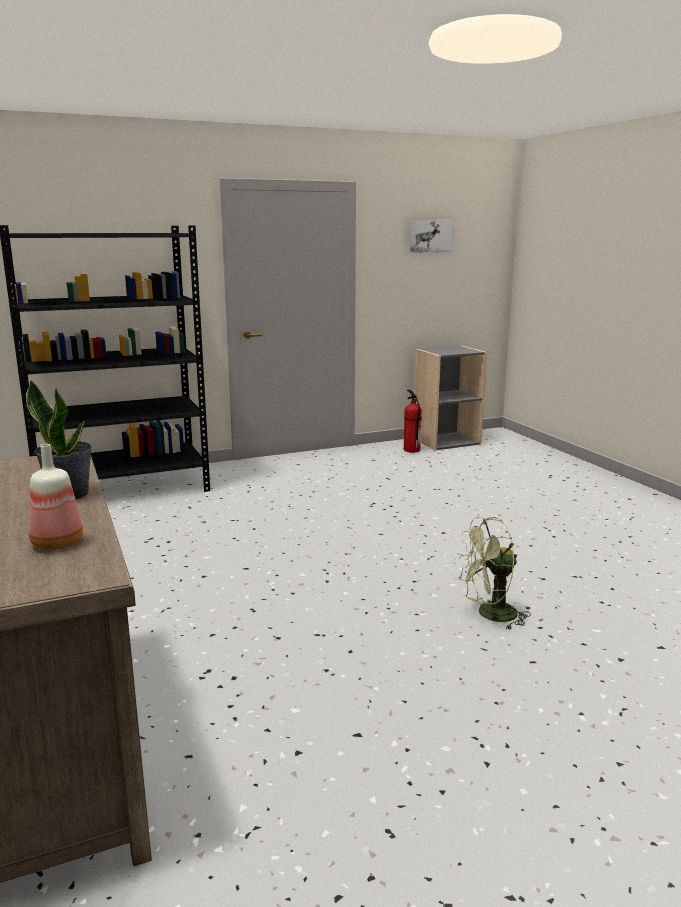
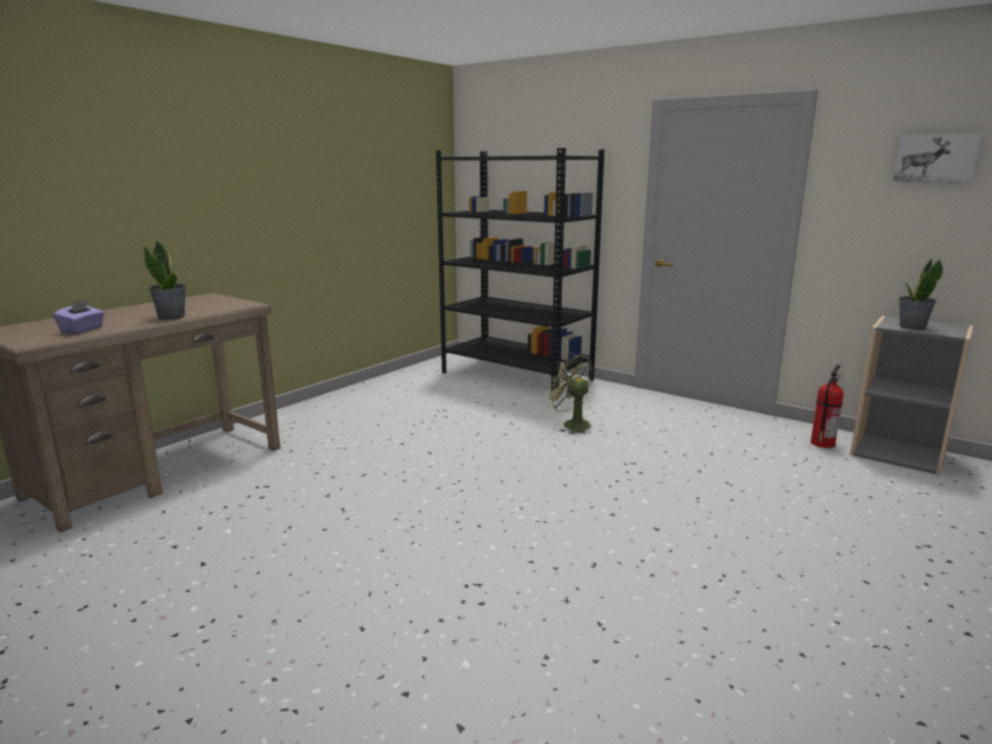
camera: 60 degrees right, 0 degrees up
bottle [29,444,83,550] -> purple tissue box [53,299,104,334]
green fan [457,517,531,630] -> green fan moved to [544,353,592,434]
none -> potted plant [899,258,943,330]

